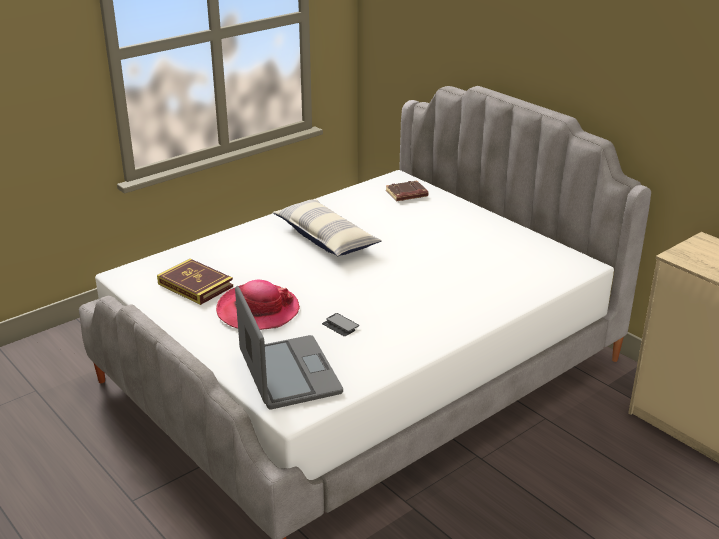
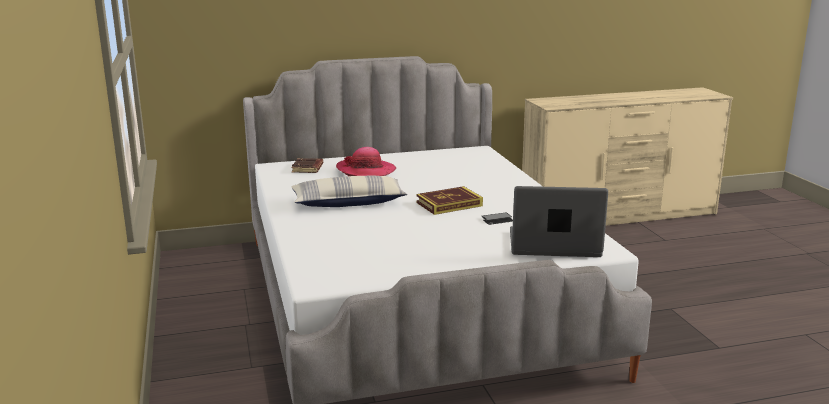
camera: 65 degrees left, 10 degrees down
book [157,259,233,305] -> book moved to [417,186,483,215]
hat [216,280,300,330] -> hat moved to [336,147,396,176]

